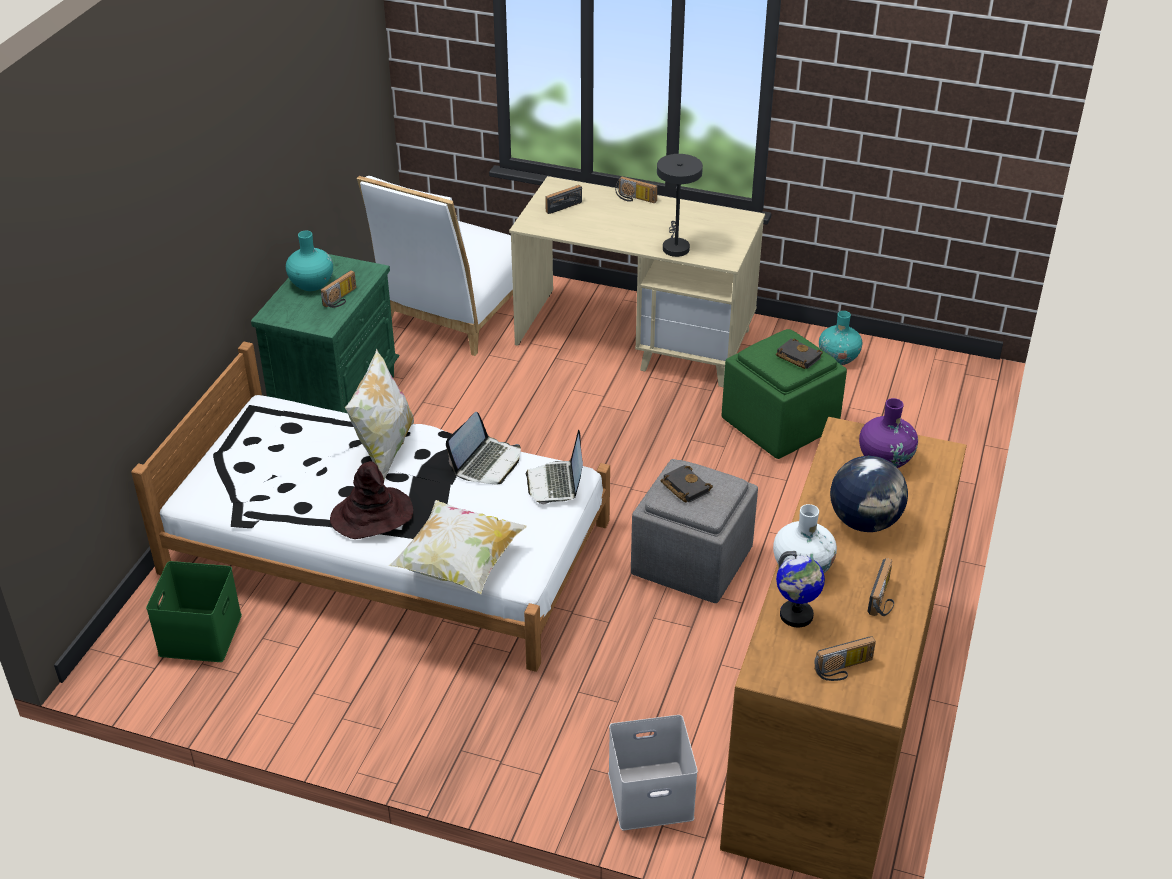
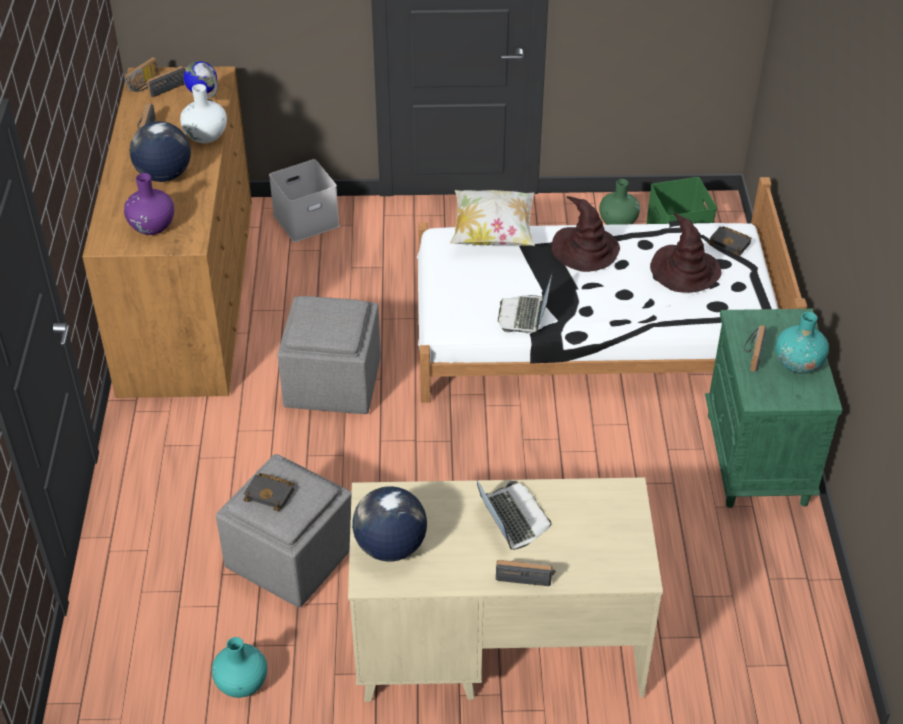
camera: 160 degrees right, 5 degrees up
pillow [345,348,414,481] -> none
white chair [357,176,513,356] -> none
laptop [526,430,583,504] -> laptop moved to [477,480,552,550]
radio [545,185,582,214] -> radio moved to [124,57,159,92]
grey table lamp [657,154,703,257] -> none
black book [661,465,713,502] -> black book moved to [709,226,751,256]
green ottoman [721,329,847,459] -> grey ottoman [216,454,352,607]
none -> globe [352,486,427,561]
none -> green vase [599,179,640,225]
none -> brown hat [650,213,721,293]

